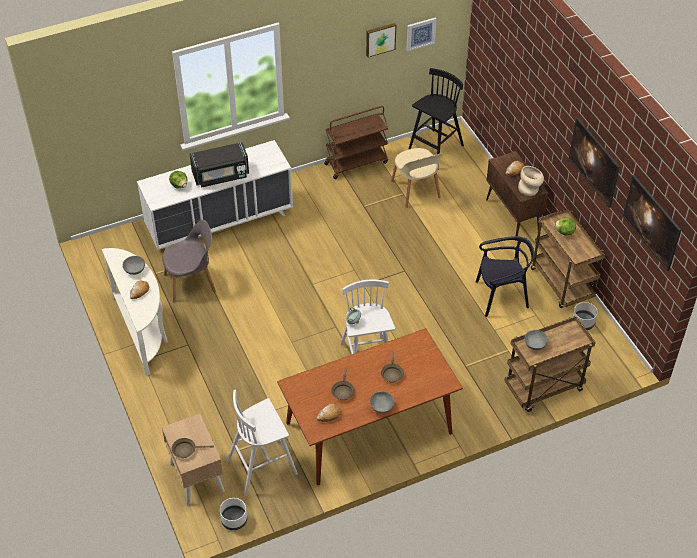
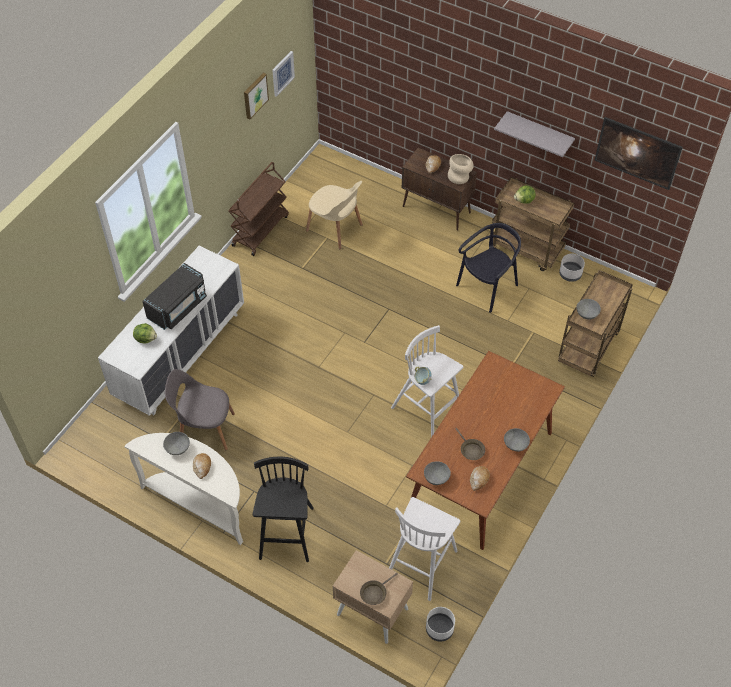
camera: 35 degrees left, 5 degrees up
grey chair [162,220,216,302] -> grey chair turned 120 degrees counterclockwise [165,369,235,450]
brown frying pan [381,351,404,383] -> none
black stool [408,68,464,169] -> black stool moved to [252,457,314,562]
picture [569,118,620,208] -> grey shelf [494,111,575,157]
none -> grey bowl [424,461,451,485]

